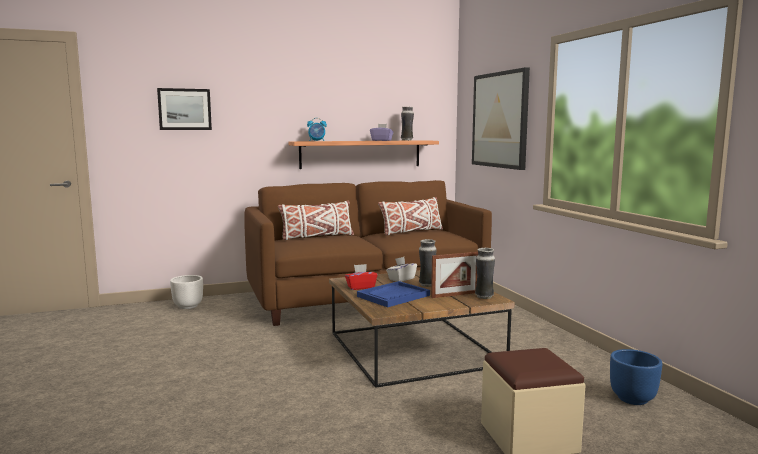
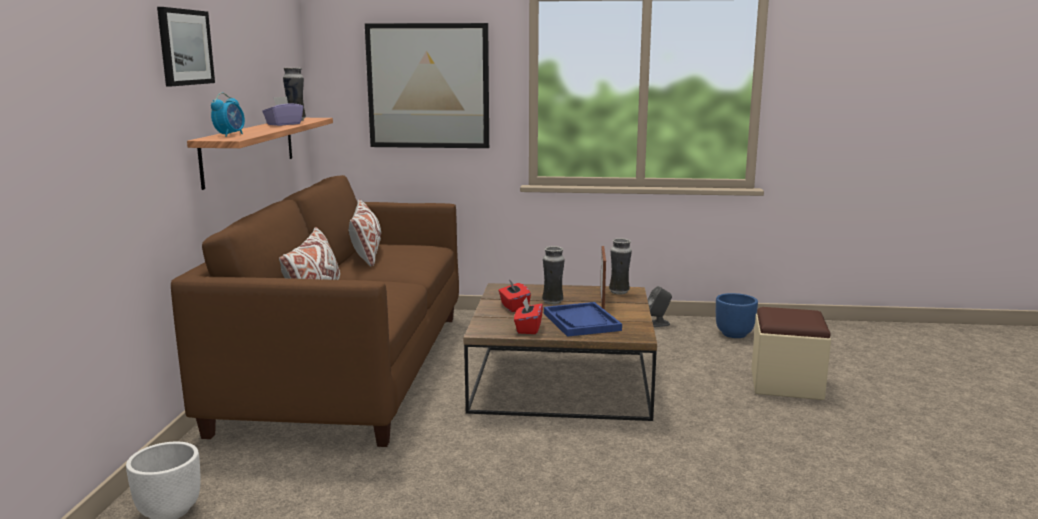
camera: 65 degrees left, 5 degrees up
picture [157,88,212,130] -> picture moved to [157,7,215,86]
white tissue box [386,257,417,282] -> red tissue box [499,280,531,312]
none -> grey speaker [647,286,672,327]

